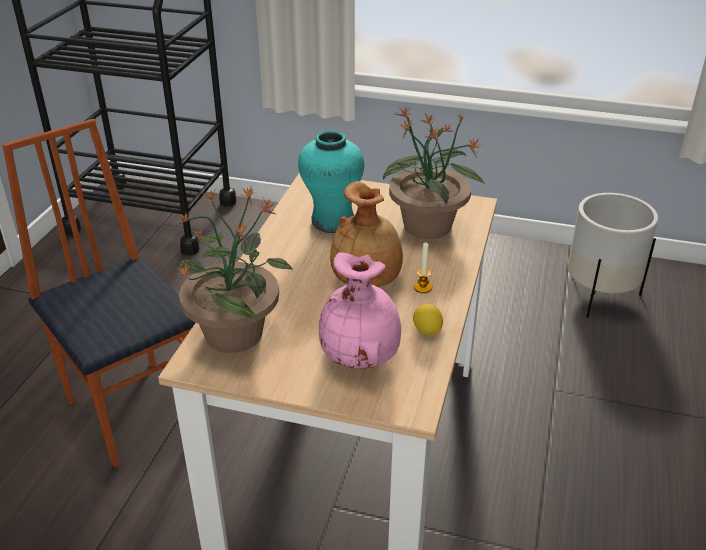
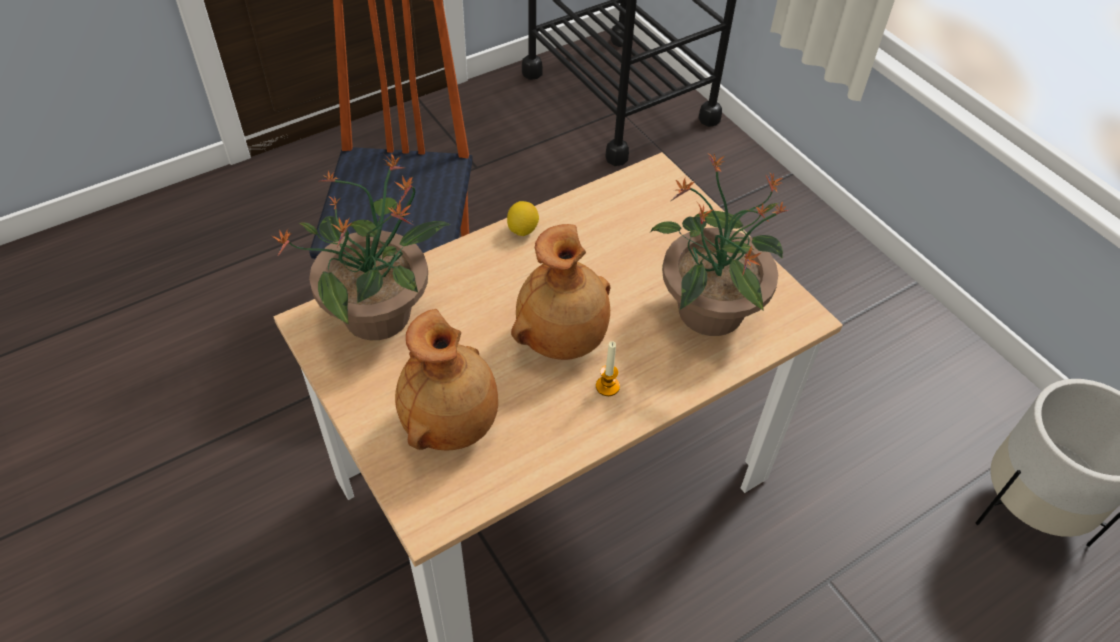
camera: 40 degrees right, 15 degrees up
turquoise vase [298,131,364,233] -> none
pink vase [319,252,401,369] -> brown vase [395,309,498,450]
lemon [413,304,443,336] -> lemon moved to [507,201,539,236]

